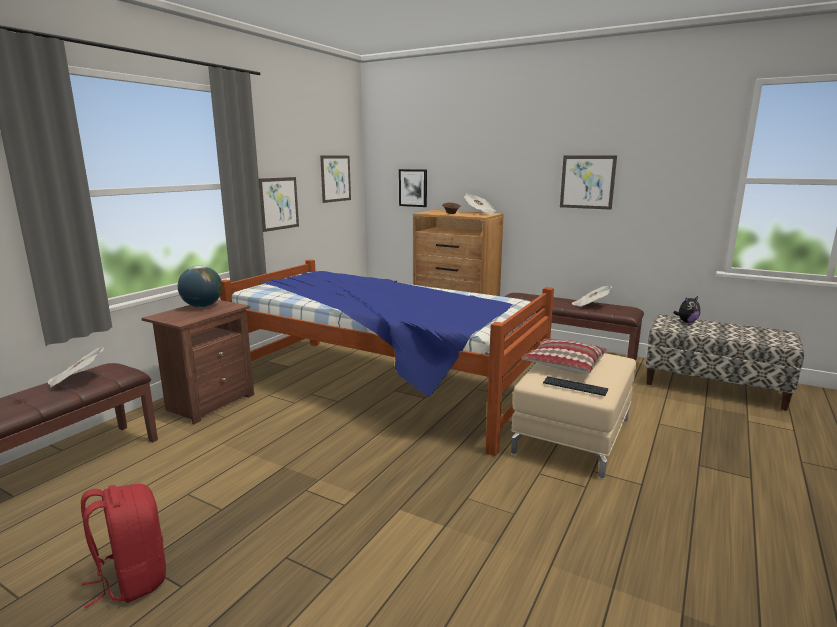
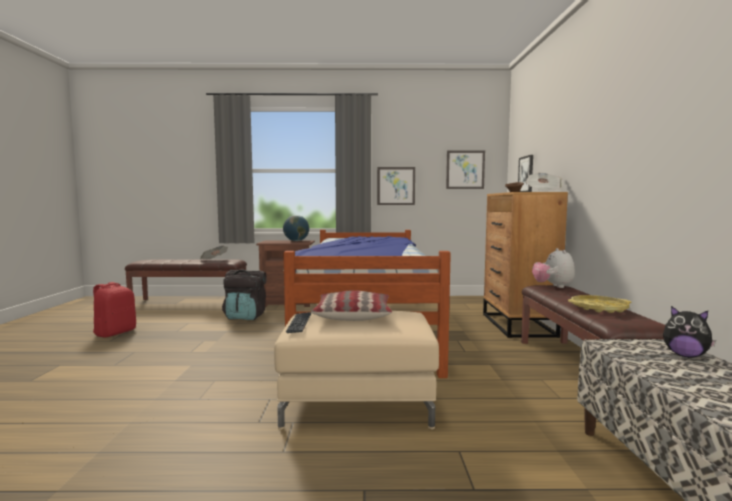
camera: 60 degrees right, 10 degrees down
picture [560,155,617,210] -> none
newspaper [572,286,613,307] -> yellow tray [568,295,631,313]
none -> black backpack [222,270,267,320]
none -> plush toy [532,248,575,288]

